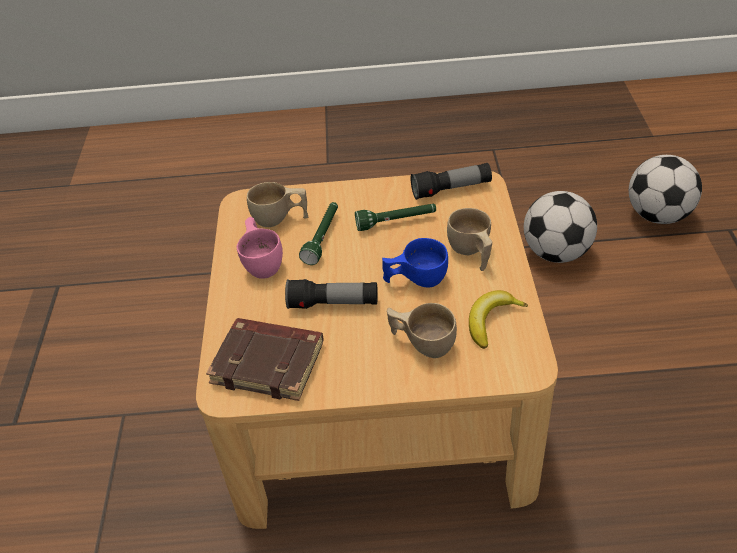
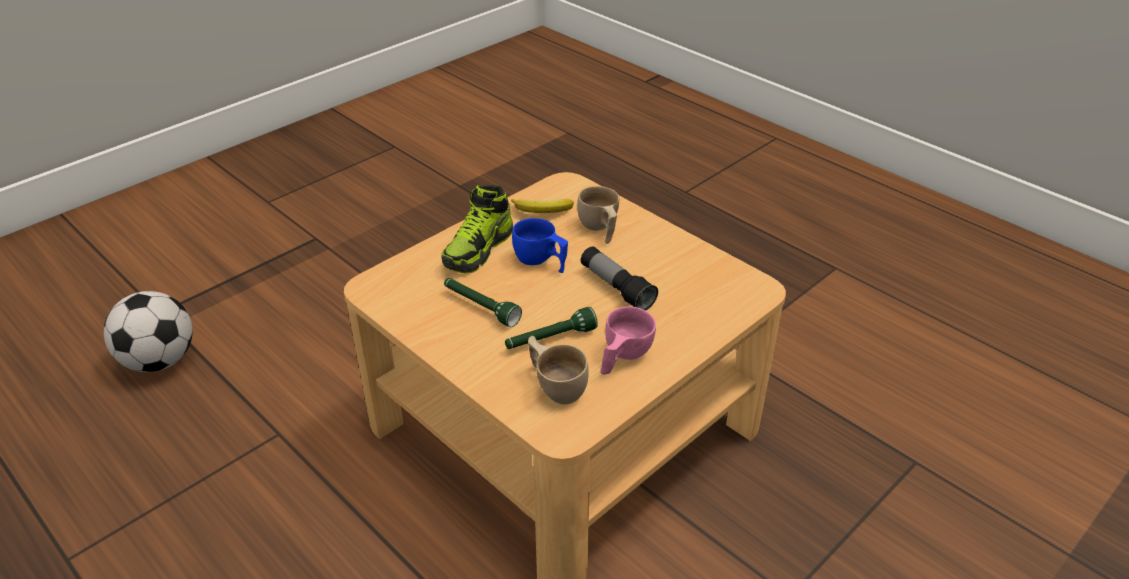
camera: 135 degrees left, 5 degrees down
brown book [206,318,324,401] -> none
flashlight [411,163,492,200] -> none
beige cup [447,208,492,271] -> shoe [441,185,513,274]
football [524,191,597,263] -> none

